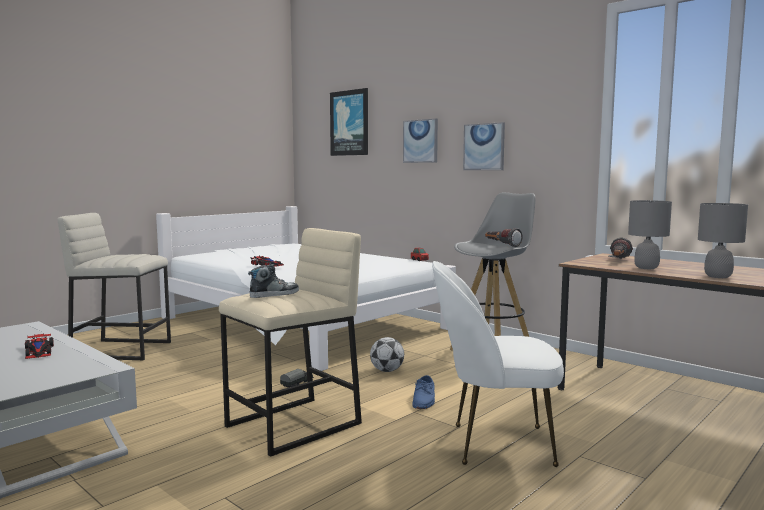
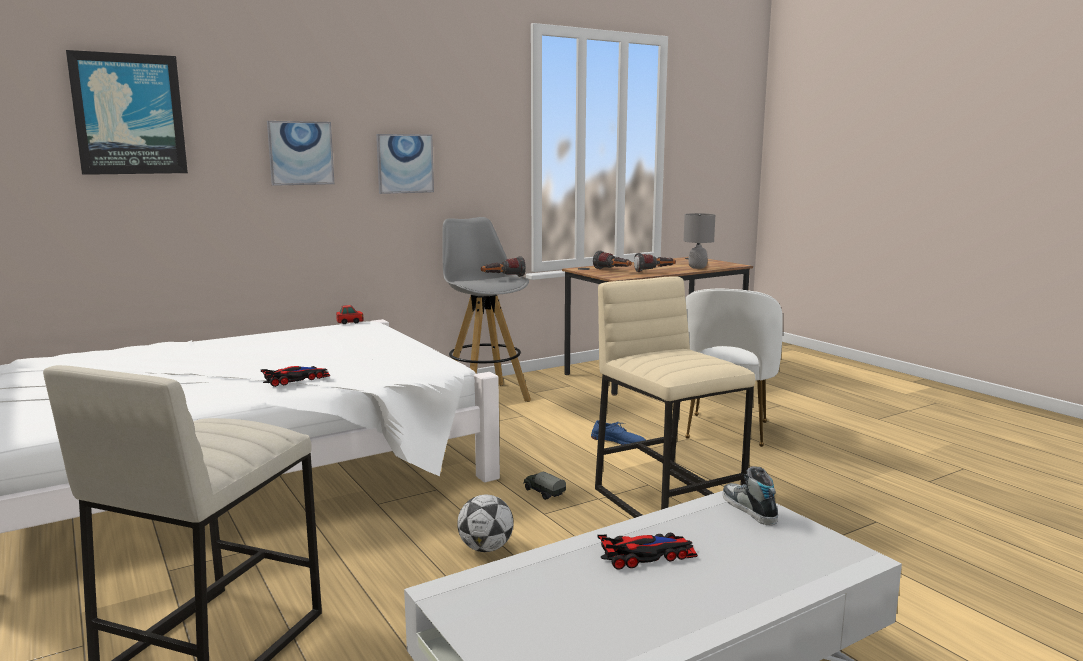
camera: 75 degrees left, 5 degrees up
shoe [248,264,299,298] -> shoe moved to [723,466,778,525]
football [370,337,404,372] -> football moved to [457,495,514,552]
grey table lamp [628,200,672,269] -> flashlight [634,253,676,272]

